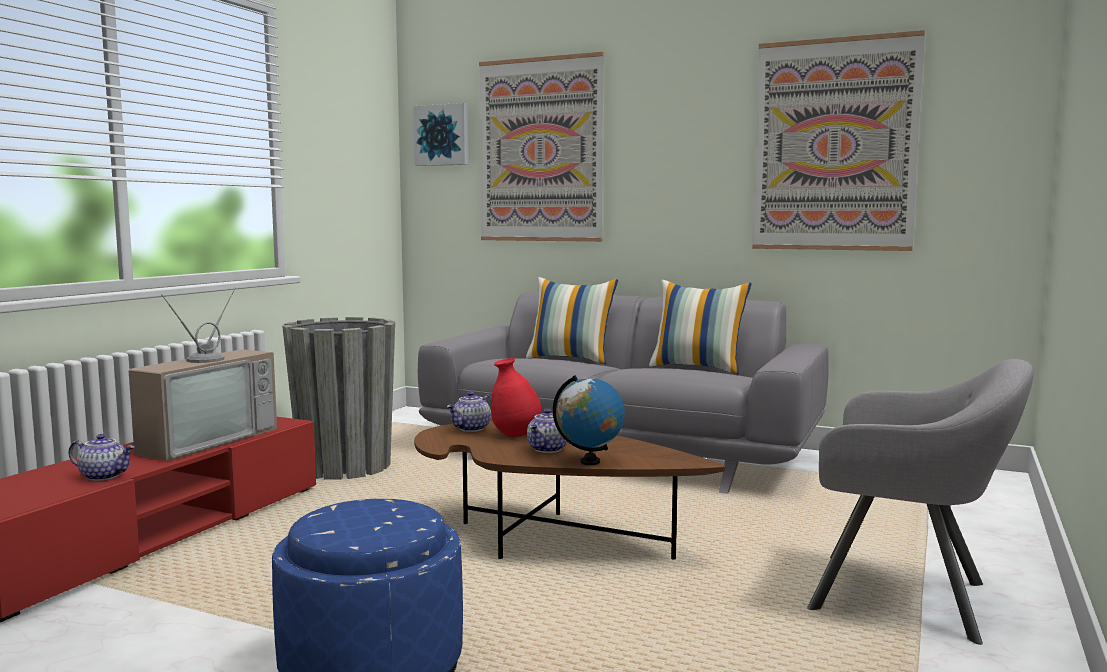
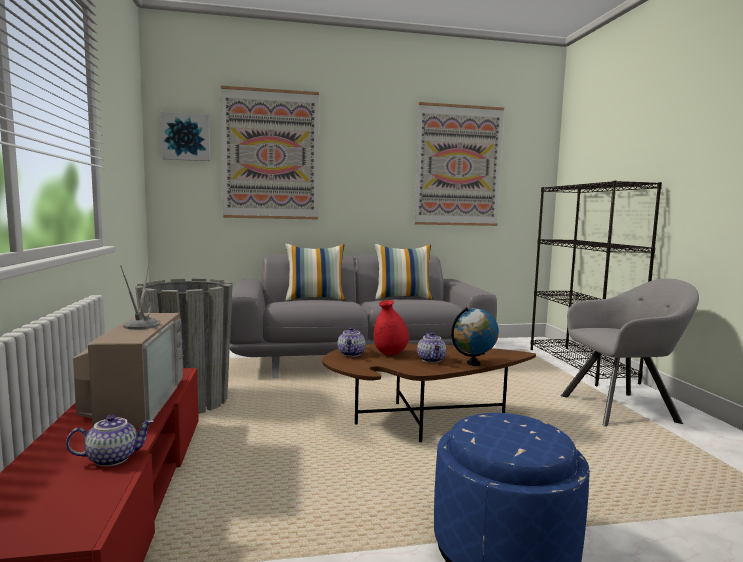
camera: 35 degrees left, 0 degrees up
none -> black bookcase [530,180,662,386]

